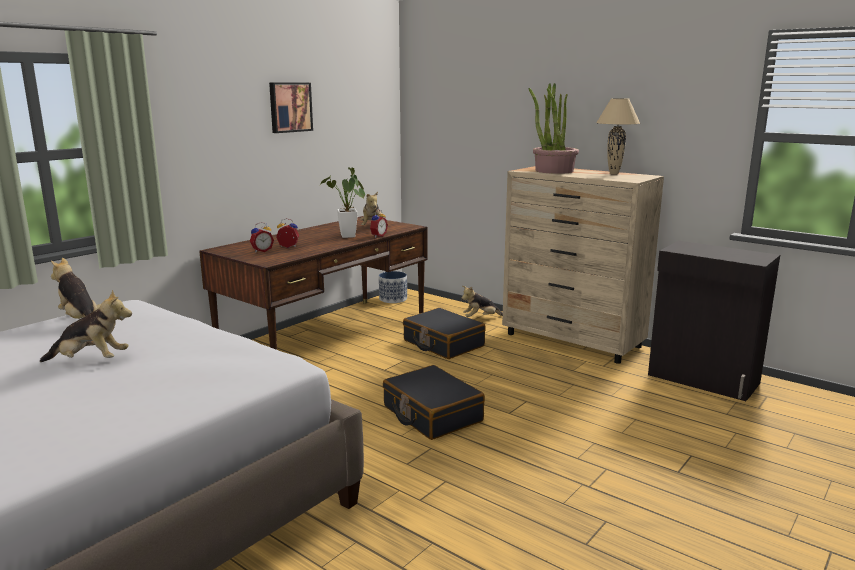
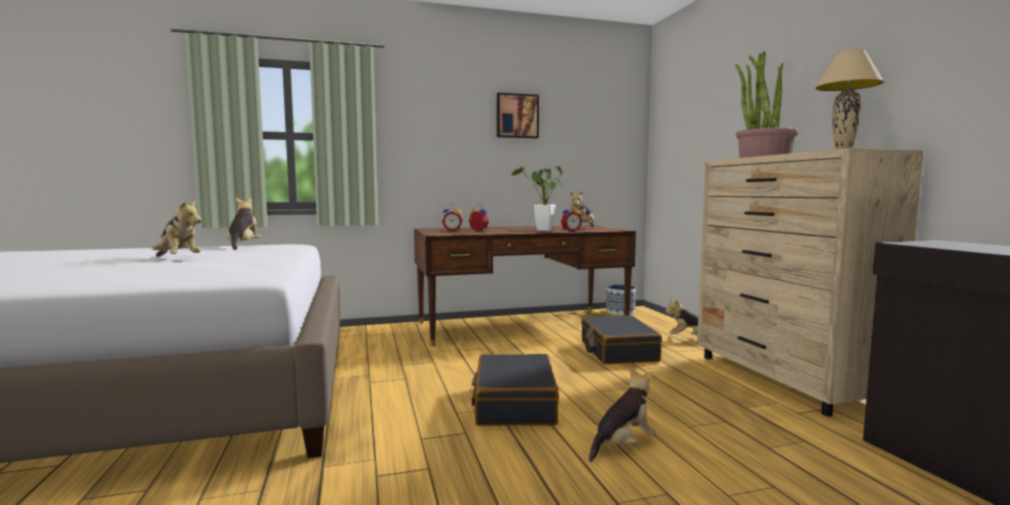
camera: 35 degrees right, 10 degrees down
none -> plush toy [589,367,656,462]

